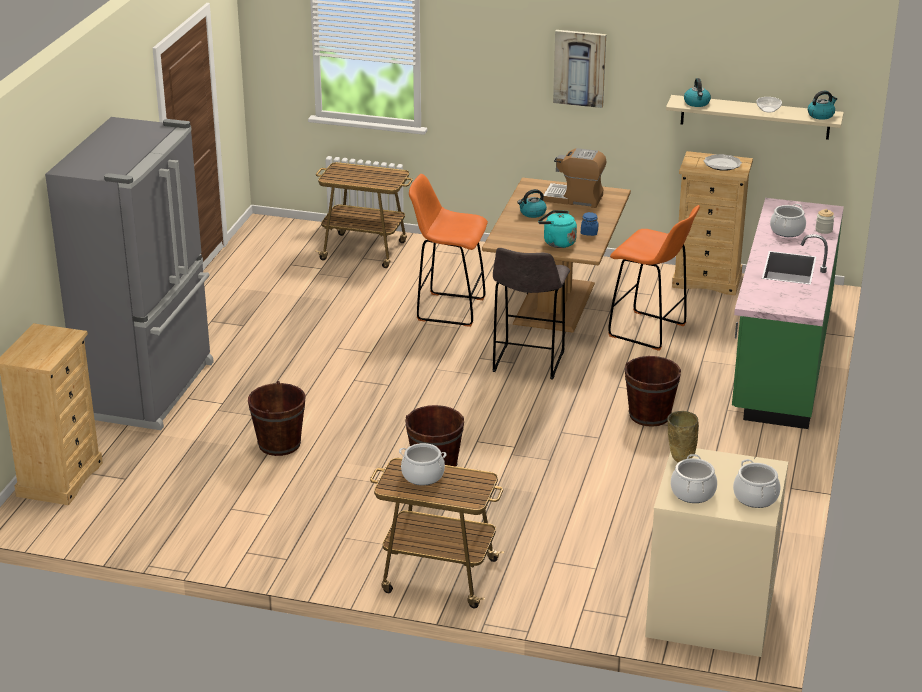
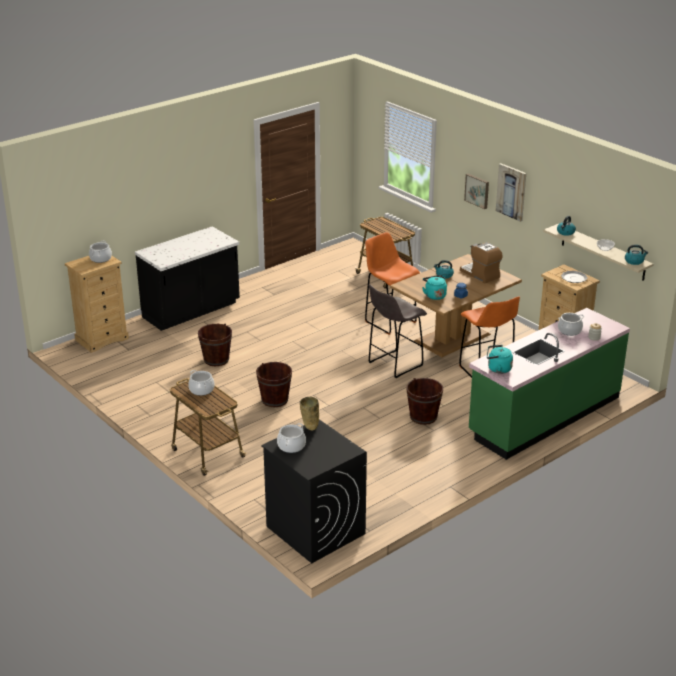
camera: 35 degrees right, 0 degrees up
grey fridge [45,117,214,430] -> black counter [135,226,240,331]
beige washing machine [645,448,788,657] -> black washing machine [261,419,367,563]
cooking pot [733,459,780,508] -> cooking pot moved to [89,241,112,263]
none -> picture [464,174,489,209]
none -> turquoise kettle [487,345,513,374]

